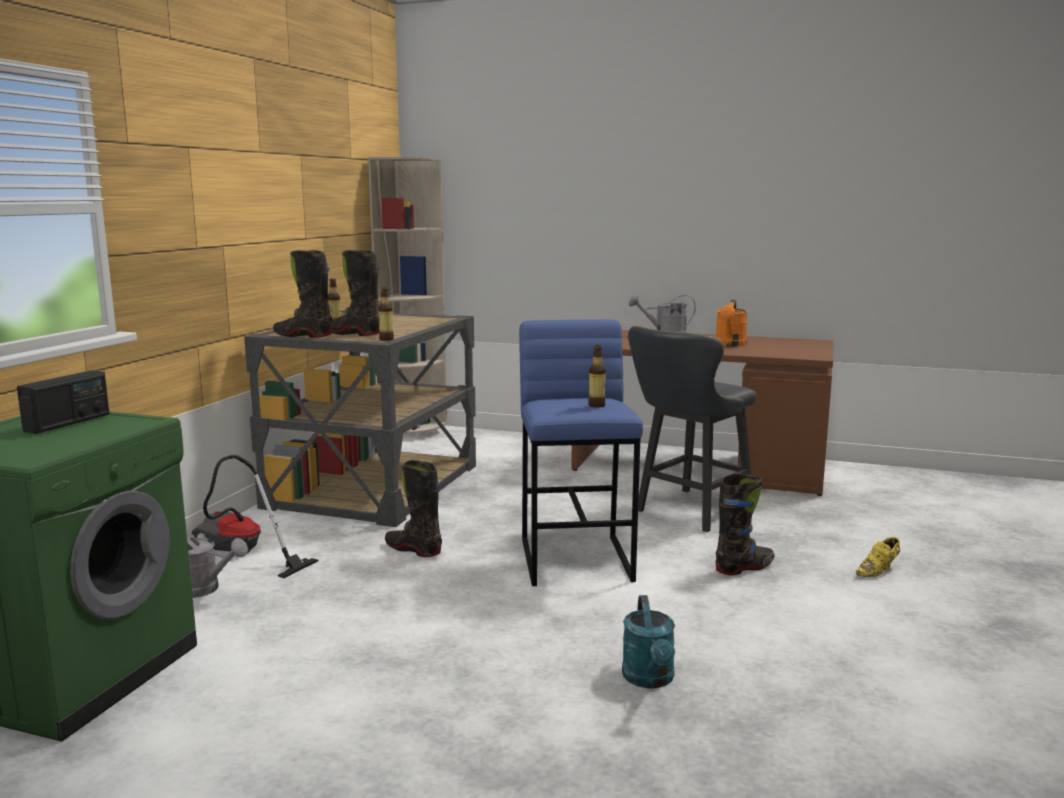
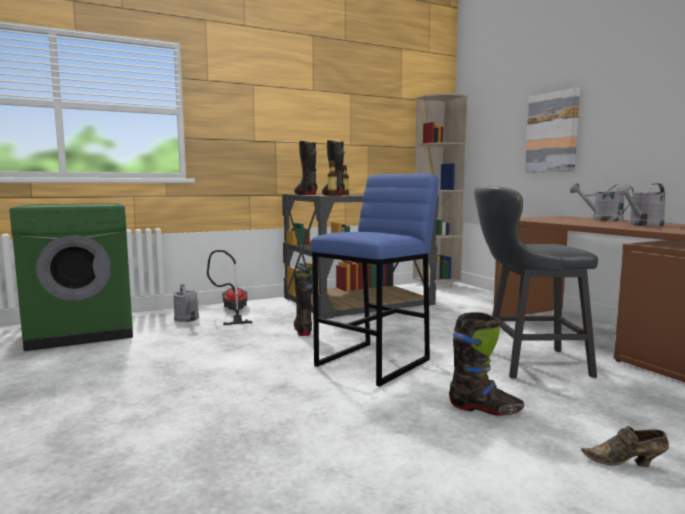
camera: 45 degrees right, 5 degrees down
radio [17,370,109,434] -> none
bottle [588,345,606,408] -> none
turquoise watering can [622,595,675,689] -> none
orange watering can [716,300,748,347] -> grey watering can [616,182,666,226]
yellow shoe [856,537,900,578] -> brown shoe [581,426,669,467]
none -> picture [525,87,580,173]

